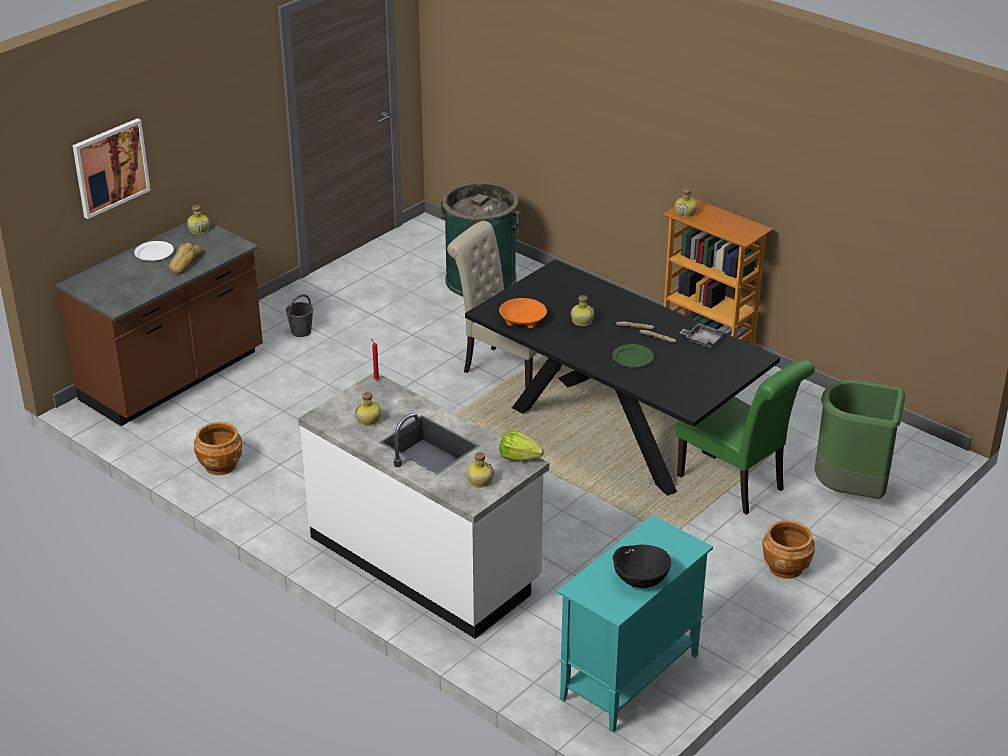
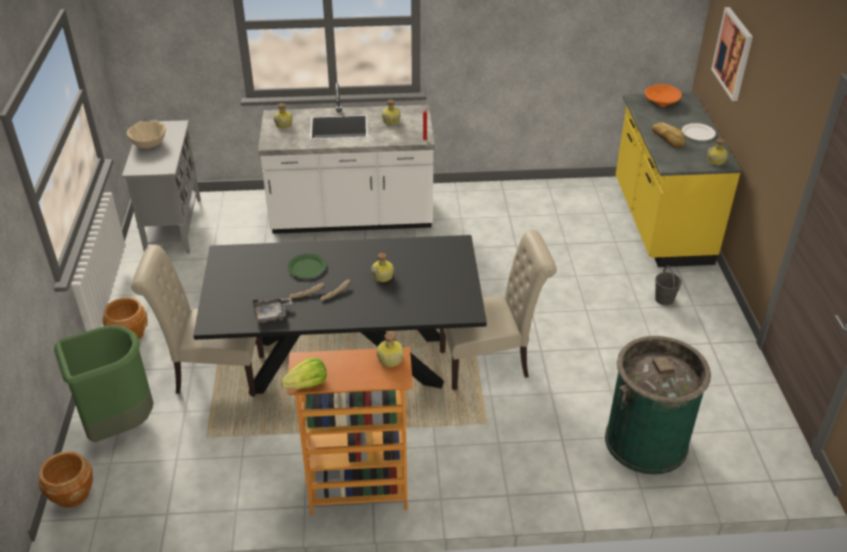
camera: 135 degrees right, 5 degrees up
brown counter [56,222,263,426] -> yellow counter [616,92,741,267]
brown planter [194,422,242,475] -> brown planter moved to [39,451,93,508]
orange bowl [499,298,547,328] -> orange bowl moved to [645,84,682,107]
lettuce [499,431,544,461] -> lettuce moved to [281,357,327,389]
turquoise cabinet [557,515,713,732] -> grey cabinet [122,120,201,254]
black bowl [613,545,671,588] -> beige bowl [127,120,166,149]
green chair [676,359,815,515] -> beige chair [131,245,264,396]

